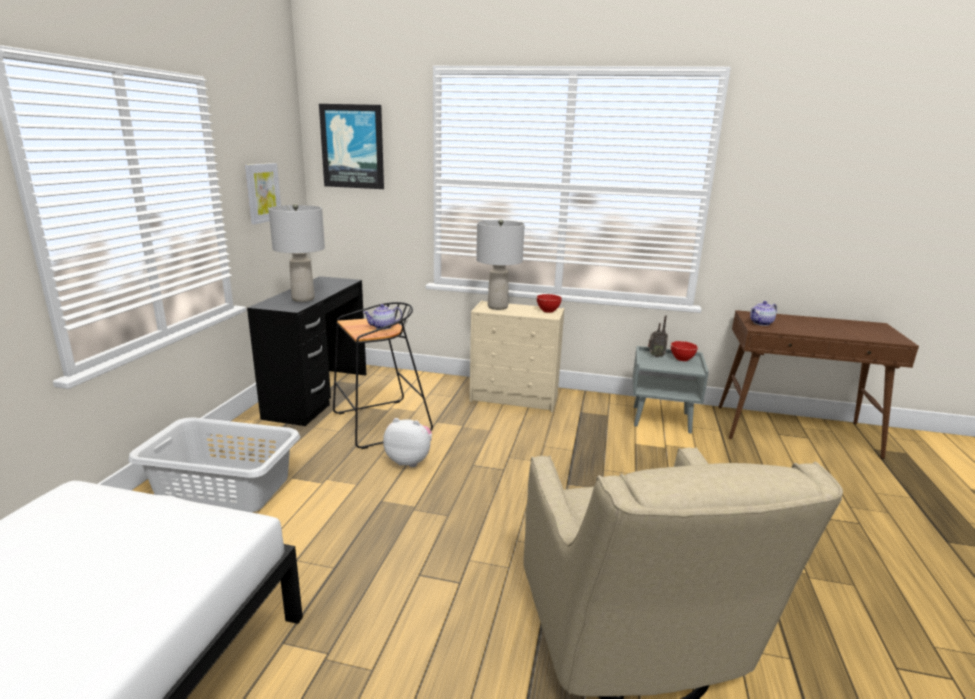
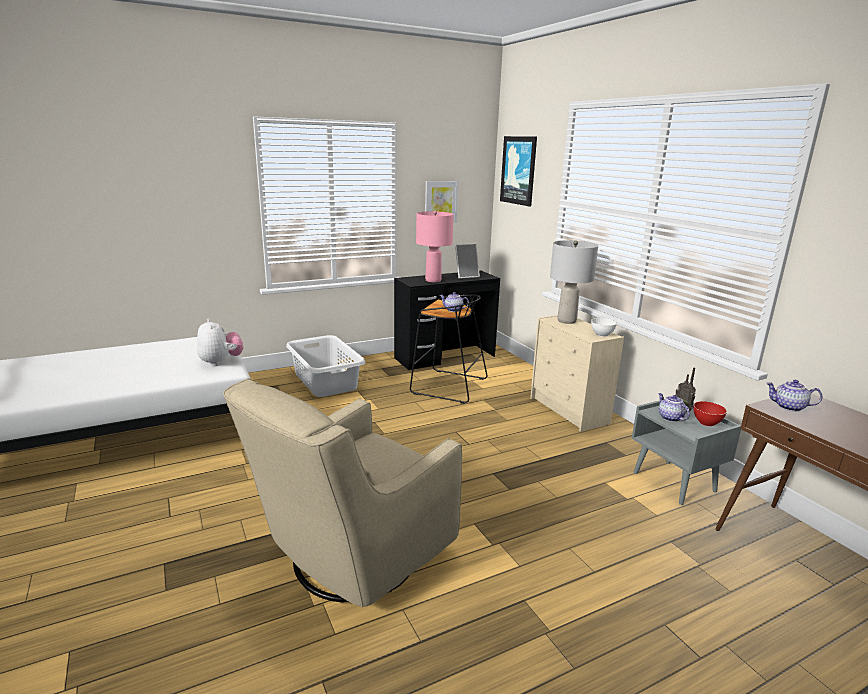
camera: 50 degrees right, 0 degrees up
grey table lamp [268,204,325,302] -> pink table lamp [416,211,454,282]
plush toy [383,418,432,467] -> plush toy moved to [197,319,243,366]
red bowl [537,294,562,313] -> white bowl [591,318,617,337]
none -> picture frame [455,244,480,279]
none -> teapot [658,393,690,422]

